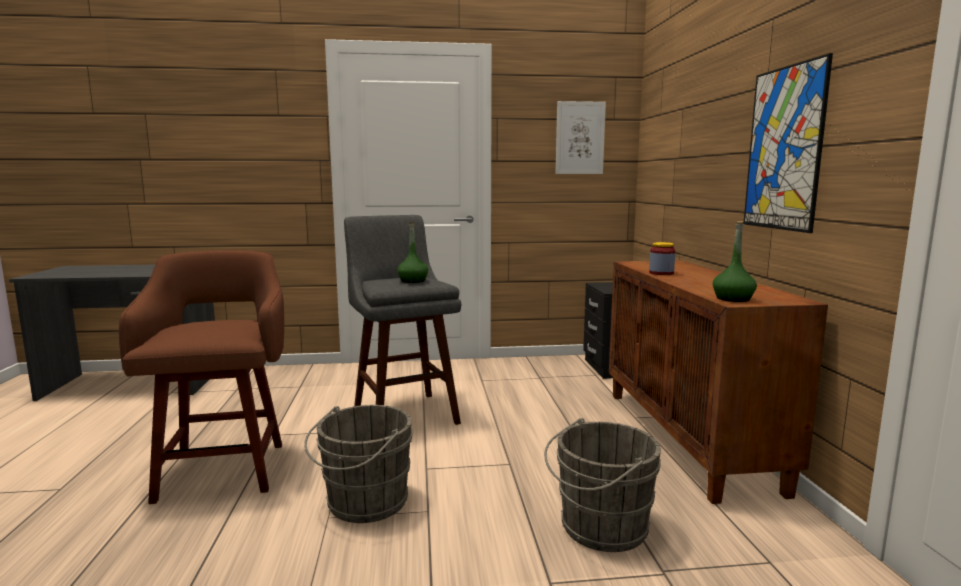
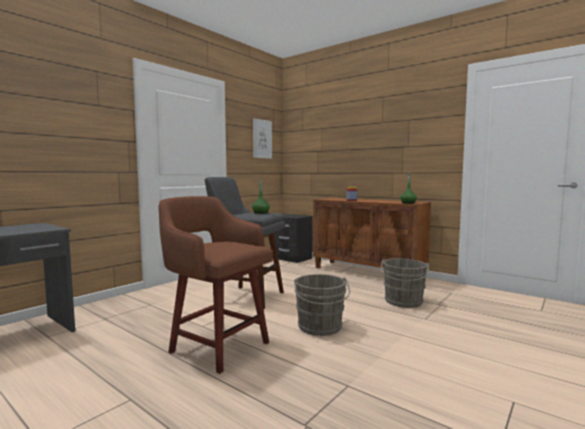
camera: 45 degrees left, 5 degrees down
picture [743,53,833,233] -> none

